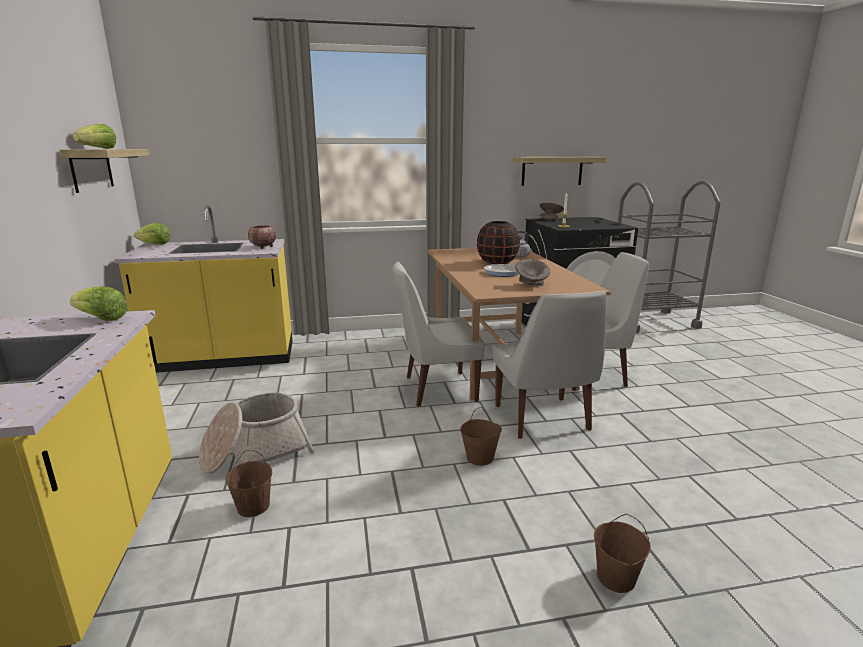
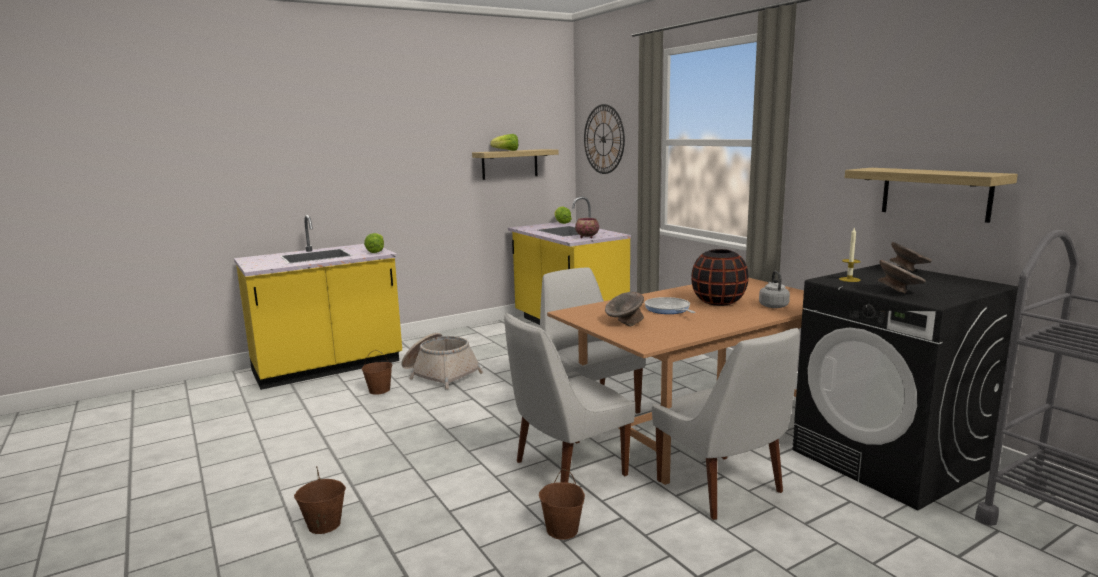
camera: 70 degrees right, 5 degrees down
brown bucket [460,407,502,466] -> brown bucket moved to [539,469,585,540]
none -> wall clock [584,104,625,174]
none -> grey bowl [878,260,926,293]

